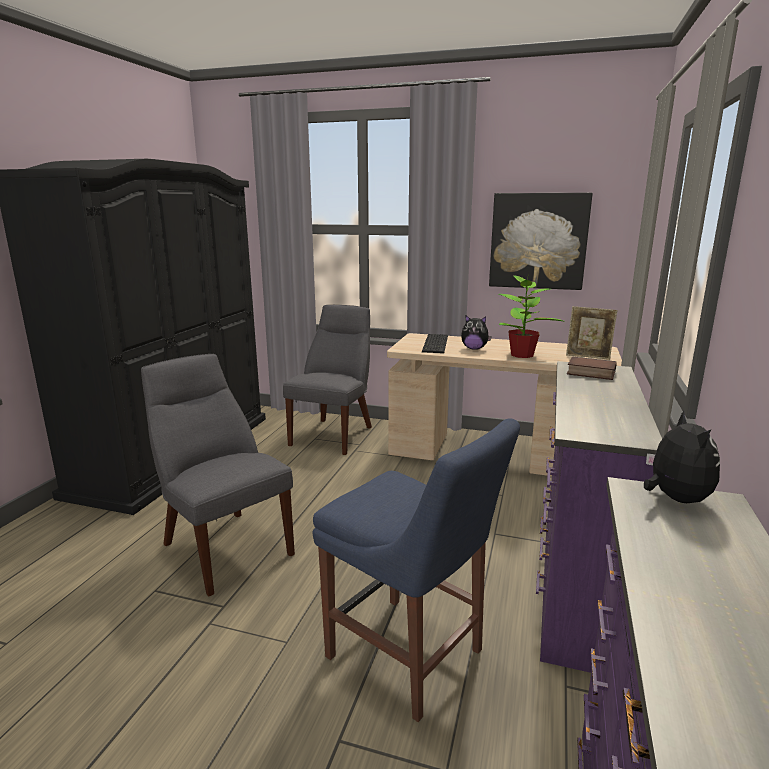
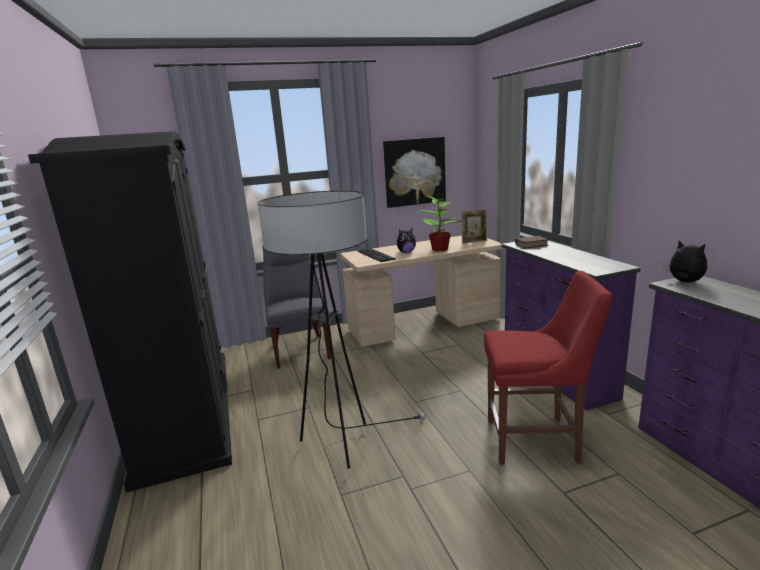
camera: 35 degrees left, 0 degrees up
grey chair [141,354,295,596] -> floor lamp [258,191,429,469]
blue chair [313,418,520,722] -> red chair [484,271,613,465]

